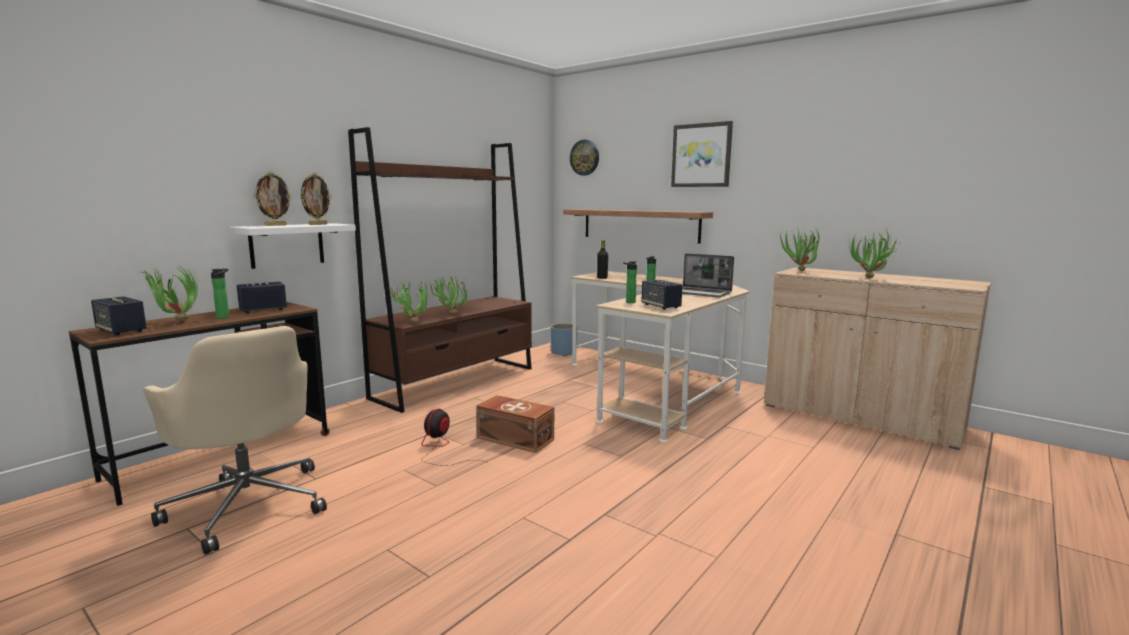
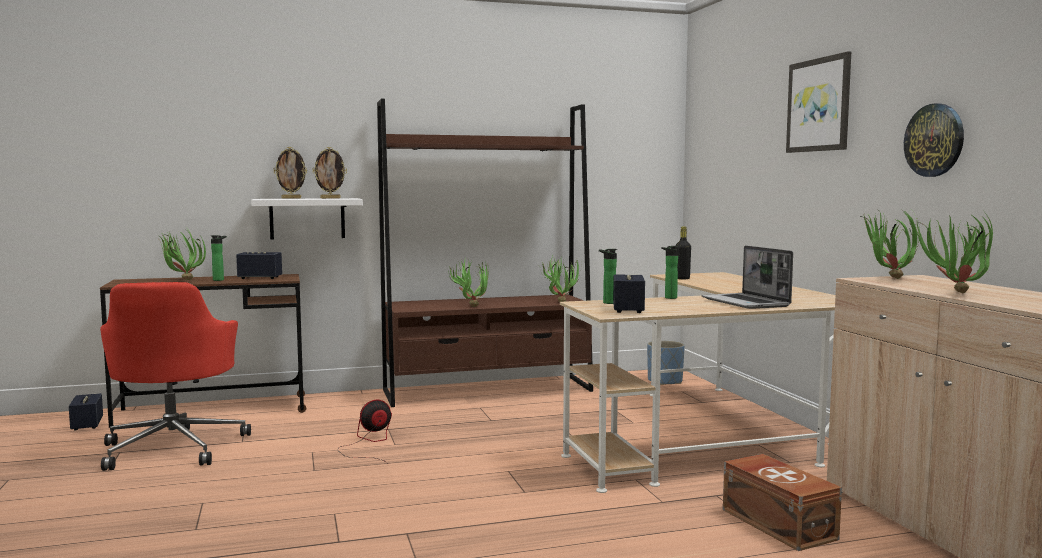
camera: 35 degrees right, 5 degrees down
speaker [91,296,147,335] -> speaker moved to [69,393,103,430]
beige office chair [143,326,327,555] -> red office chair [100,282,251,471]
potted plant [390,280,427,324] -> potted plant moved to [541,256,579,302]
brown storage box [476,395,554,453] -> brown storage box moved to [723,454,842,551]
shelf [563,209,713,244] -> none
wall clock [570,140,599,176] -> wall clock moved to [904,103,964,177]

